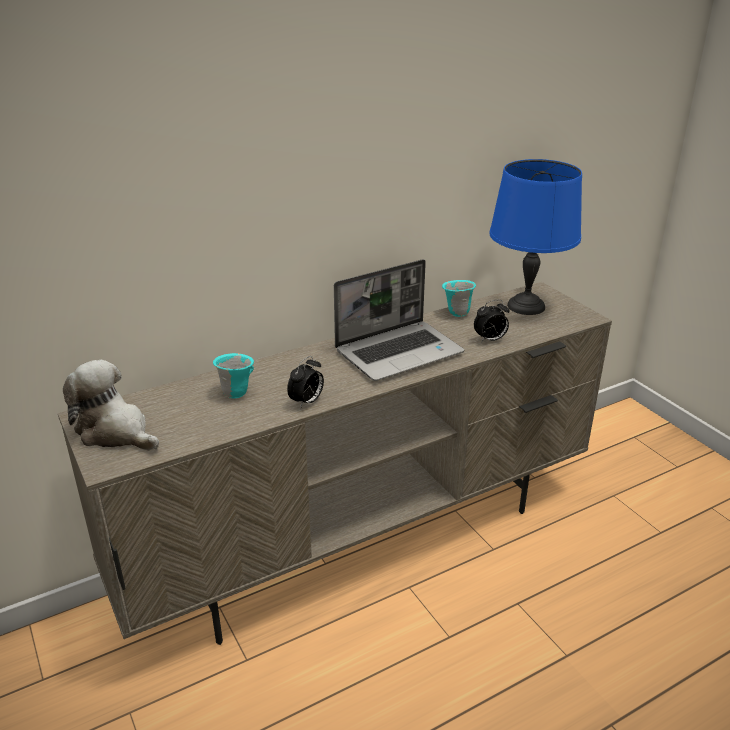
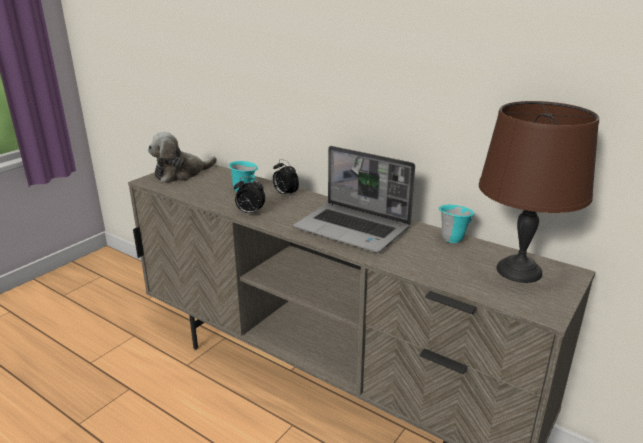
camera: 65 degrees right, 5 degrees down
plush toy [63,359,159,450] -> plush toy turned 135 degrees counterclockwise [148,132,217,183]
alarm clock [474,300,510,342] -> alarm clock moved to [273,159,299,197]
blue table lamp [489,159,582,315] -> brown table lamp [479,101,599,283]

